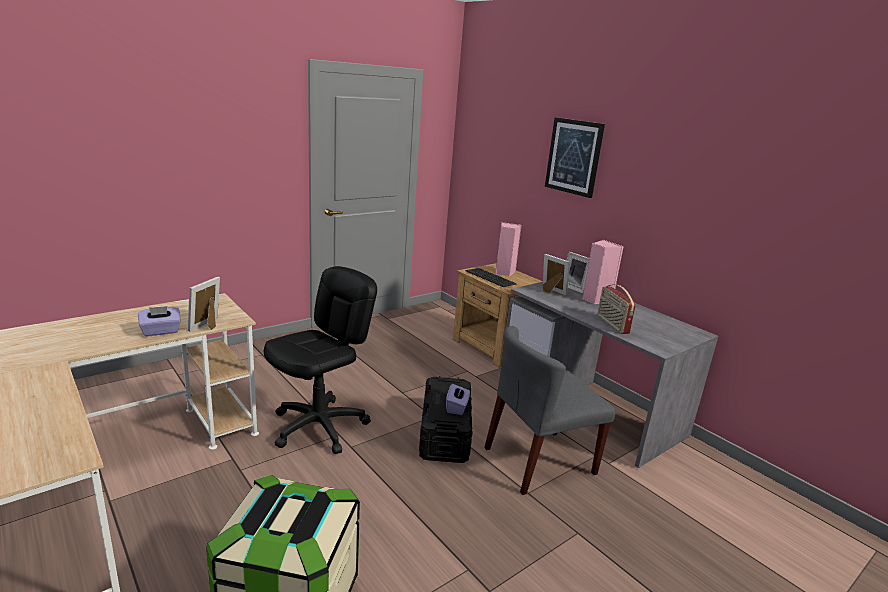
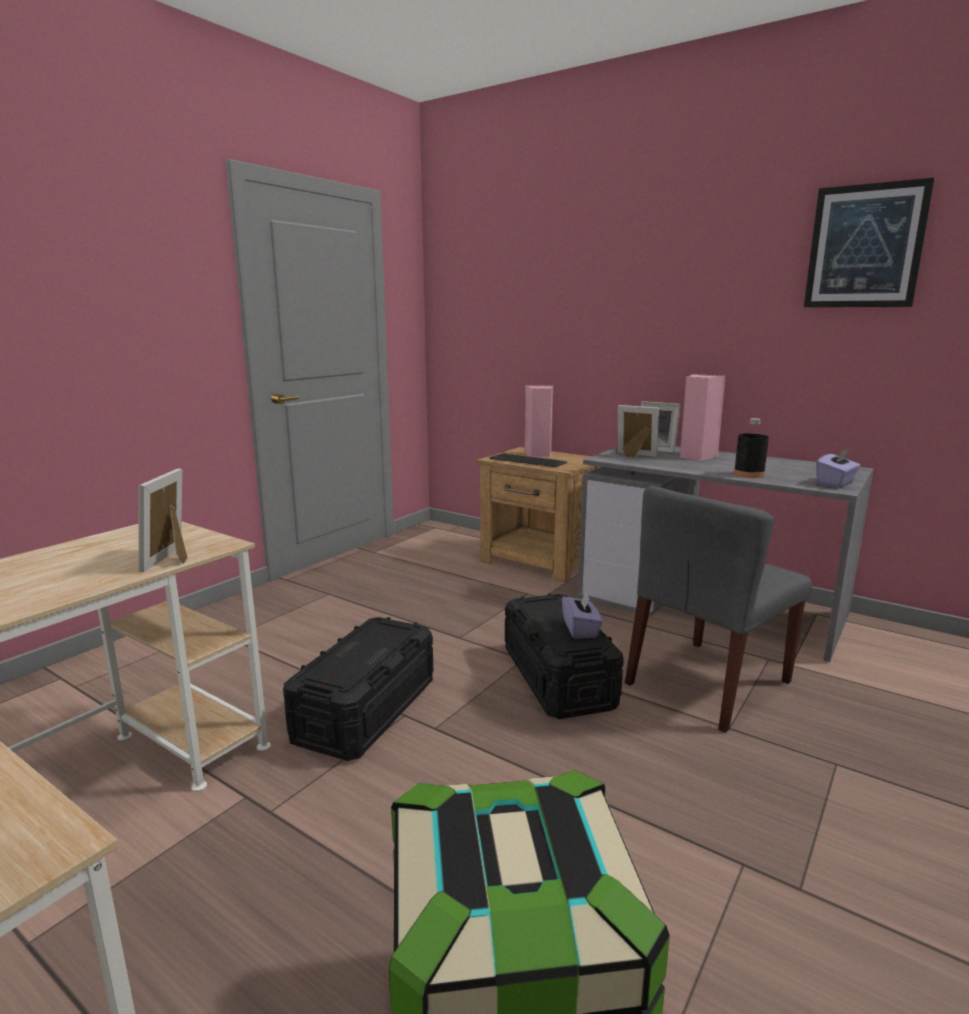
camera: 15 degrees left, 5 degrees down
purple tissue box [138,306,181,337] -> purple tissue box moved to [816,449,861,488]
black office chair [264,266,377,454] -> black storage box [283,617,433,761]
picture [545,117,605,198] -> picture moved to [804,178,934,307]
radio [597,285,636,334] -> black bottle [734,418,769,478]

